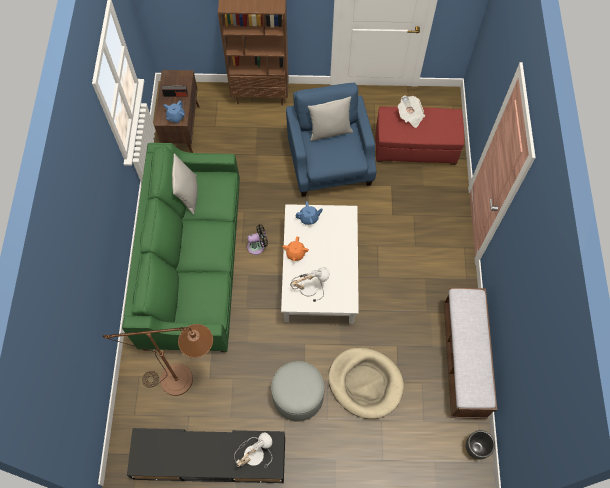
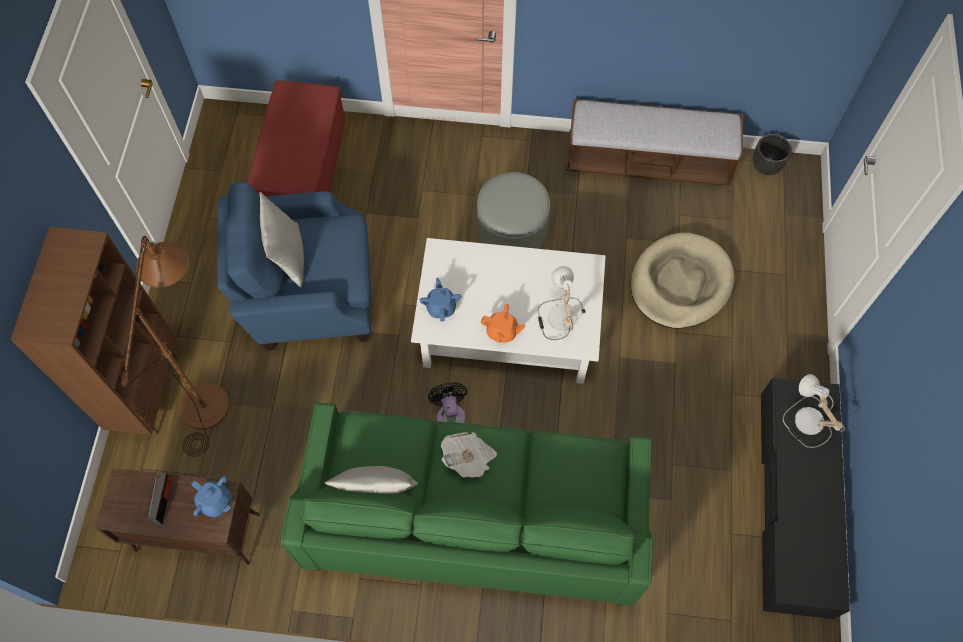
camera: 85 degrees left, 0 degrees up
brown floor lamp [103,324,213,396] -> brown floor lamp moved to [122,236,229,457]
grey ottoman [271,361,325,422] -> grey ottoman moved to [477,172,550,249]
newspaper [398,95,425,128] -> newspaper moved to [441,432,497,477]

